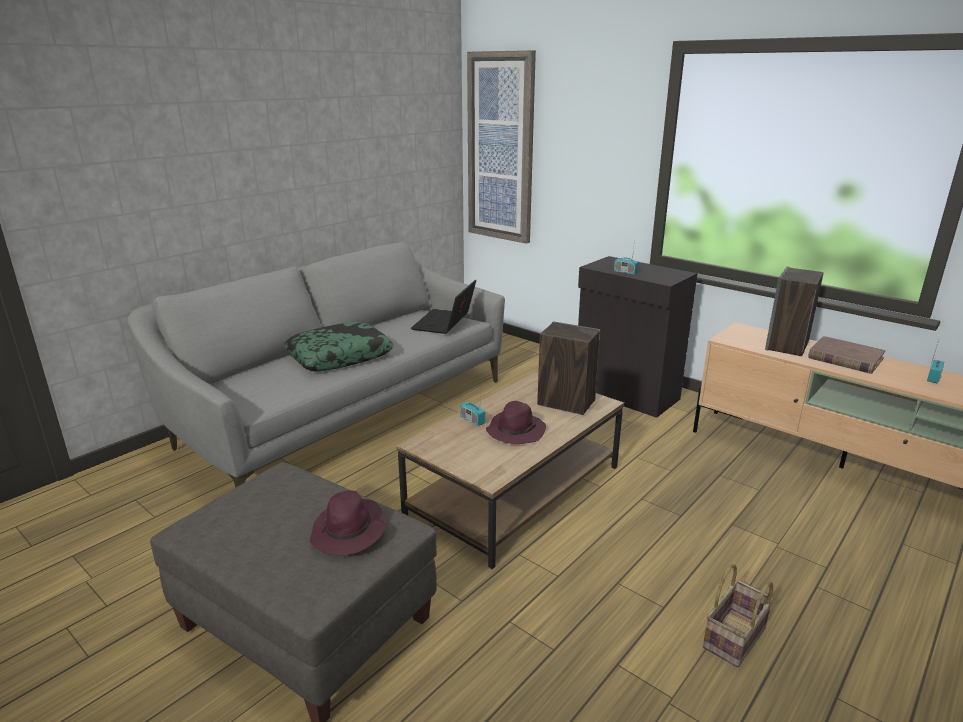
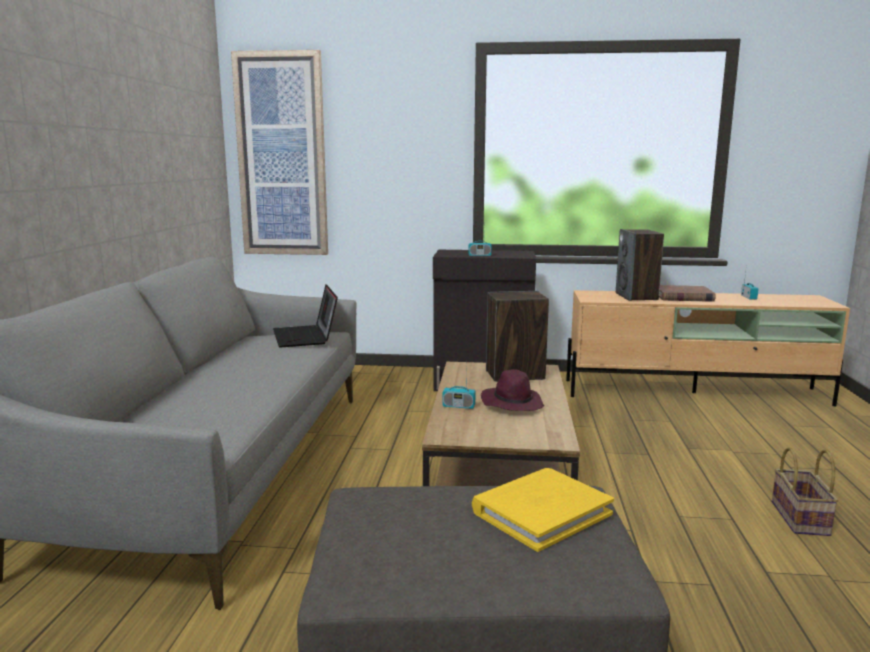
camera: 35 degrees left, 10 degrees down
pillow [284,322,394,371] -> none
purple hat [310,490,387,556] -> yellow book [472,468,614,552]

